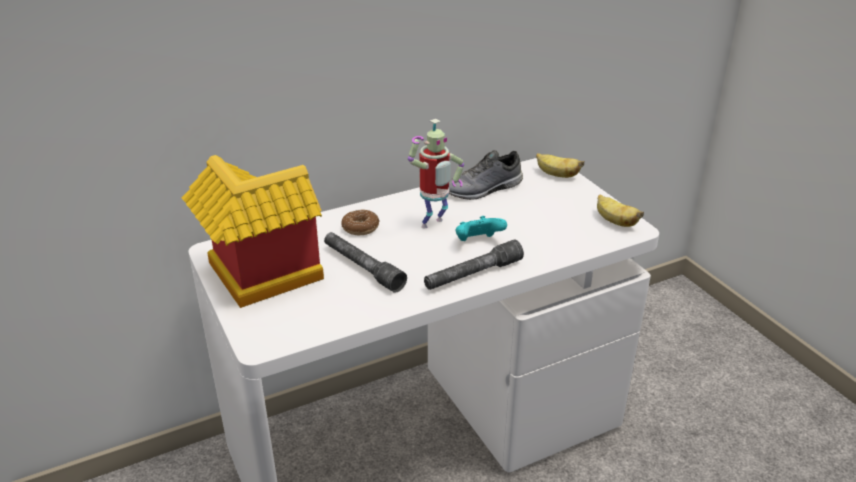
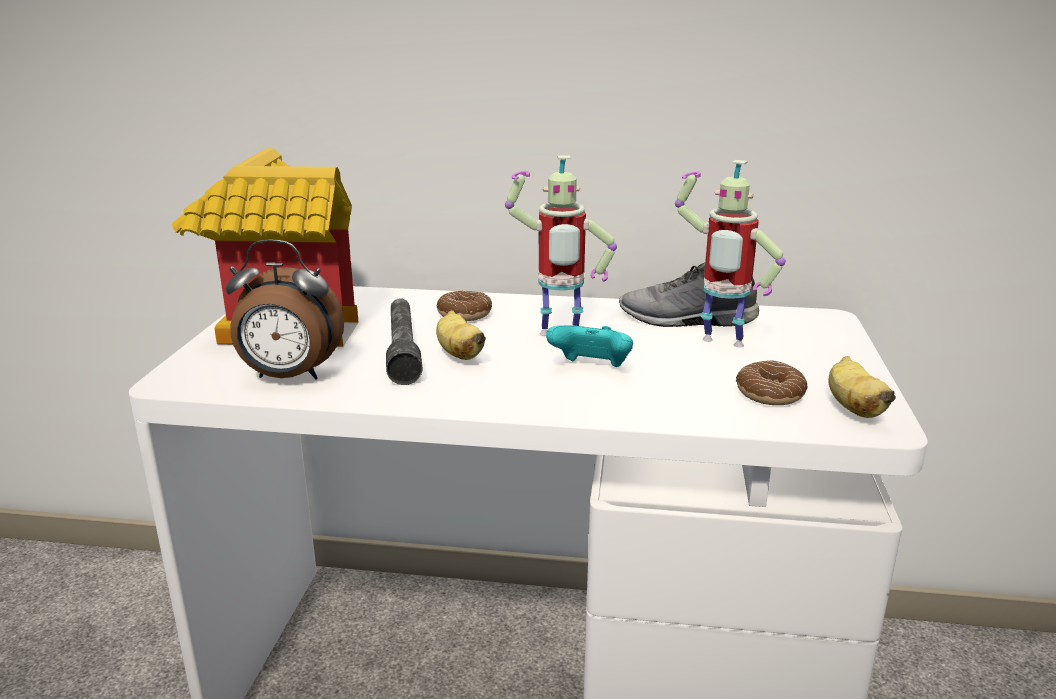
camera: 35 degrees right, 10 degrees down
grey flashlight [424,240,524,290] -> none
banana [536,153,584,178] -> banana moved to [436,310,486,360]
none -> alarm clock [225,239,344,380]
none -> toy robot [675,160,786,348]
none -> donut [736,360,808,405]

